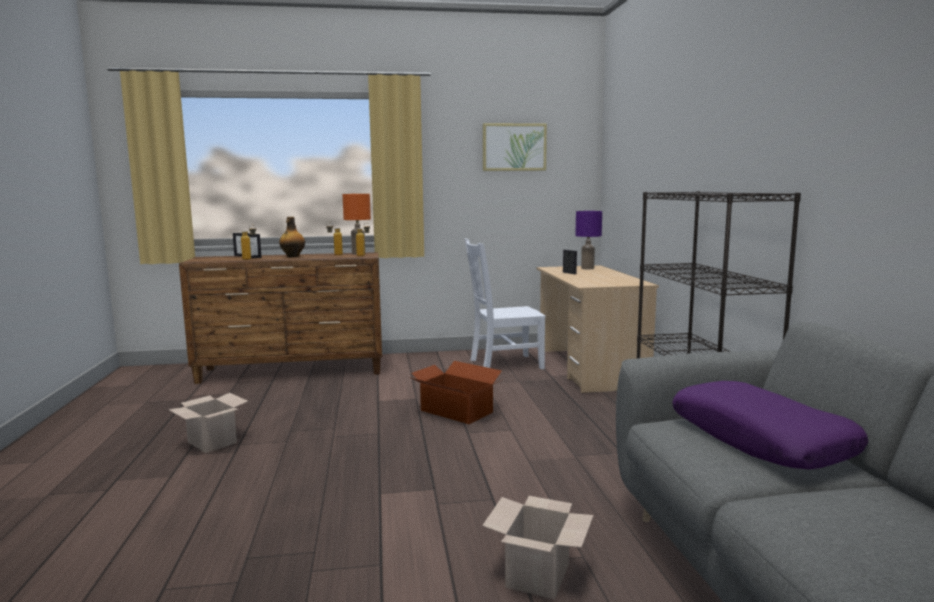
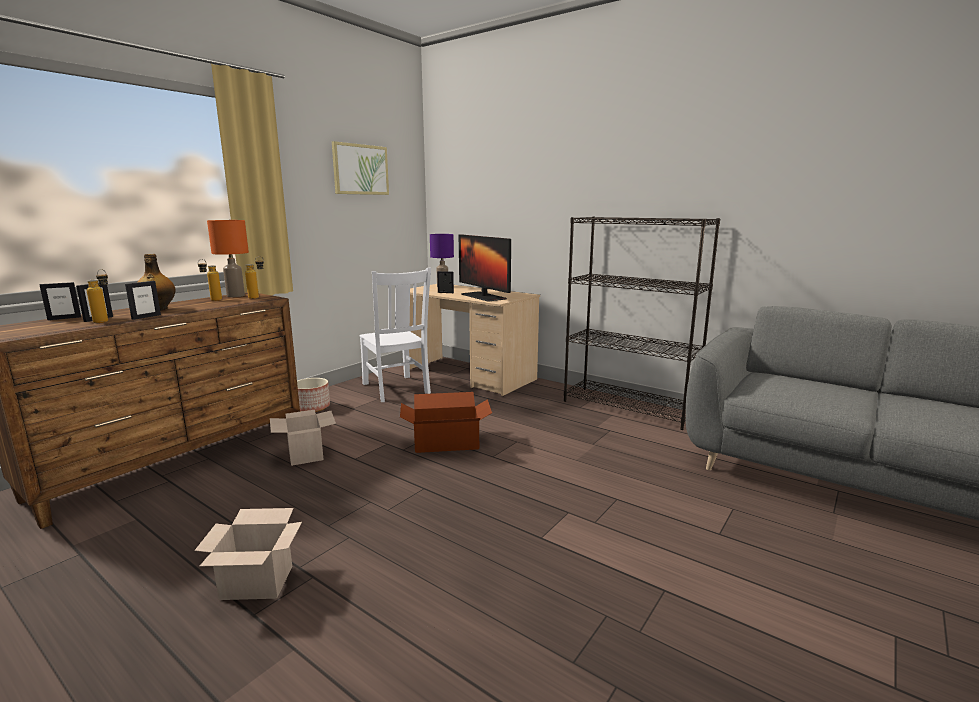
camera: 45 degrees left, 5 degrees up
white chair [465,238,546,369] -> white chair turned 60 degrees counterclockwise [359,267,431,402]
cardboard box [482,496,594,599] -> cardboard box moved to [270,410,336,466]
purple pillow [672,381,868,470] -> none
none -> picture frame [125,281,161,320]
none -> planter [297,378,330,412]
none -> monitor [459,234,511,302]

